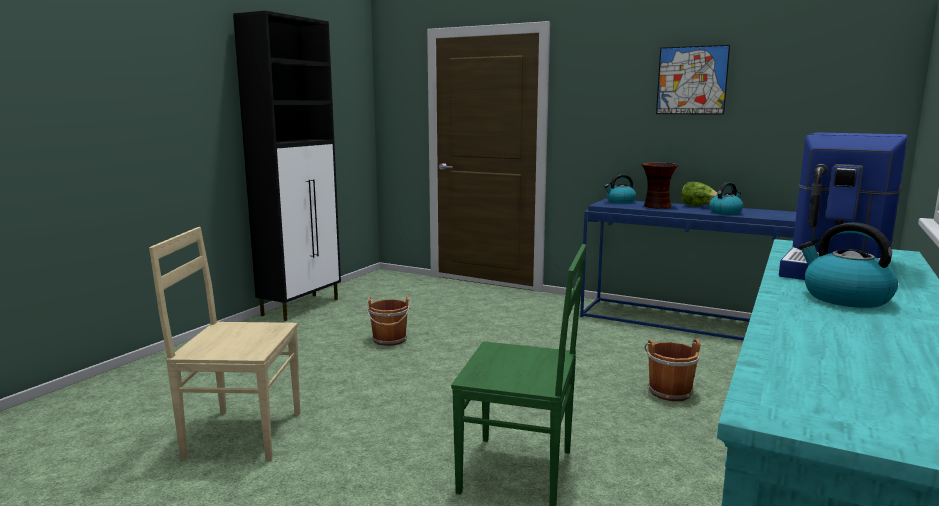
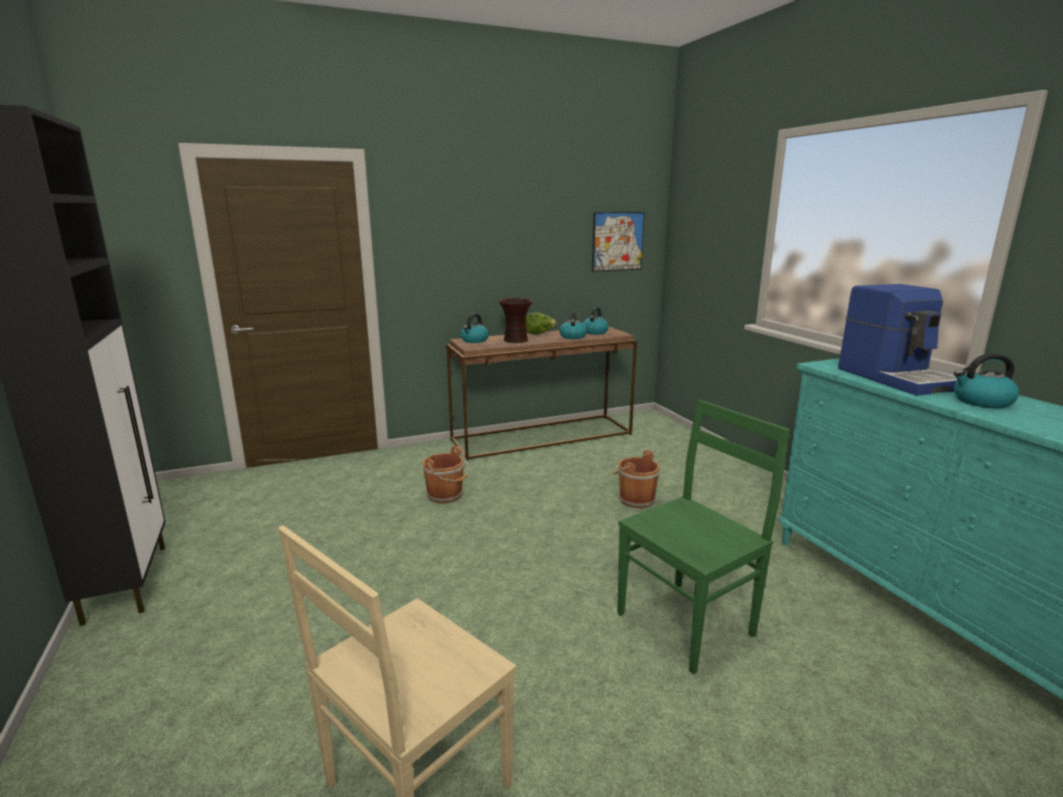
camera: 50 degrees left, 5 degrees up
brown bucket [366,295,411,346] -> brown bucket moved to [422,446,468,503]
blue console table [580,199,796,341] -> brown console table [446,327,637,461]
picture [656,45,730,115] -> picture moved to [592,212,645,272]
none -> kettle [583,307,609,335]

